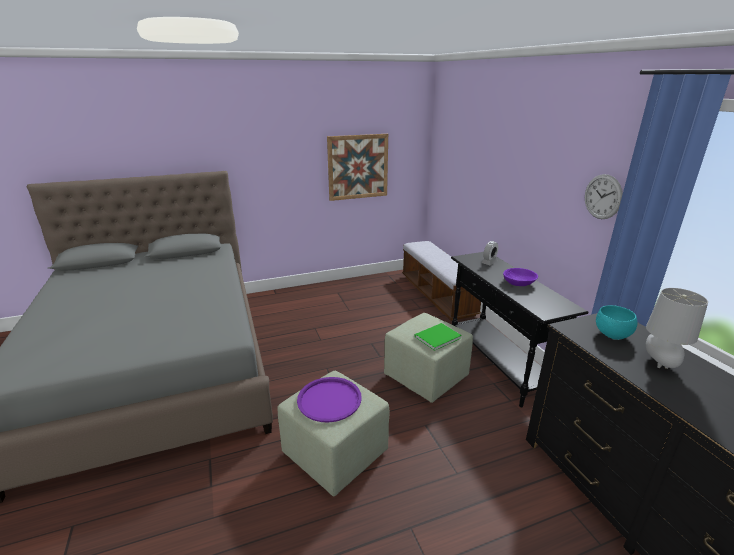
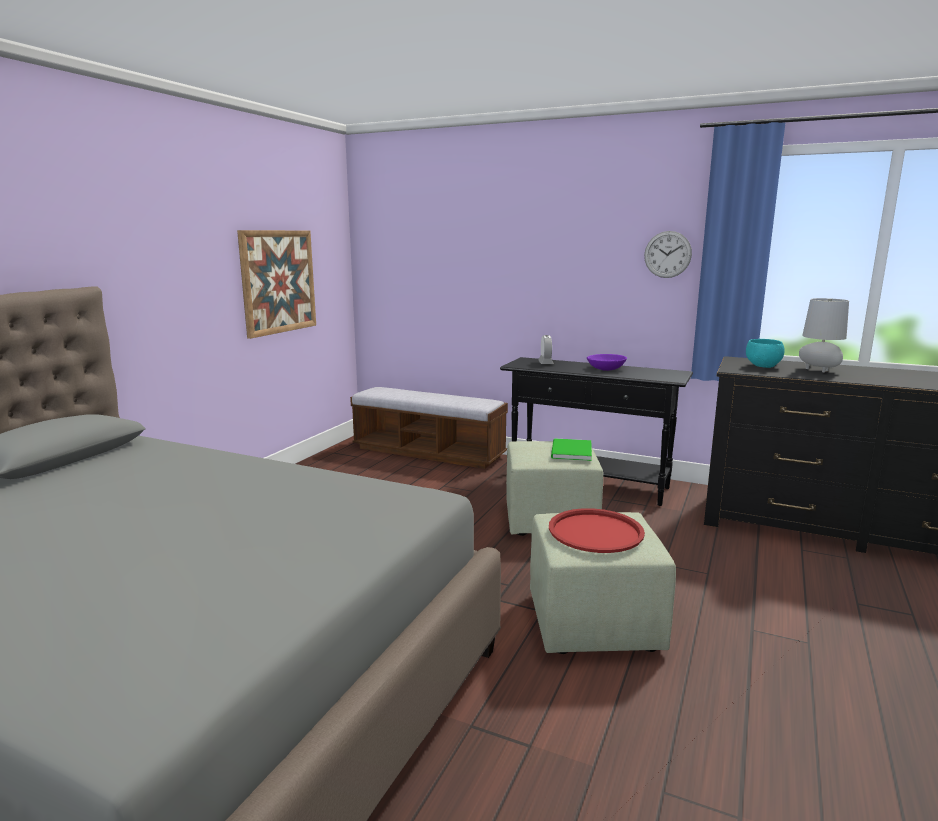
camera: 45 degrees left, 10 degrees down
purple tray [297,377,362,423] -> red tray [549,508,645,553]

